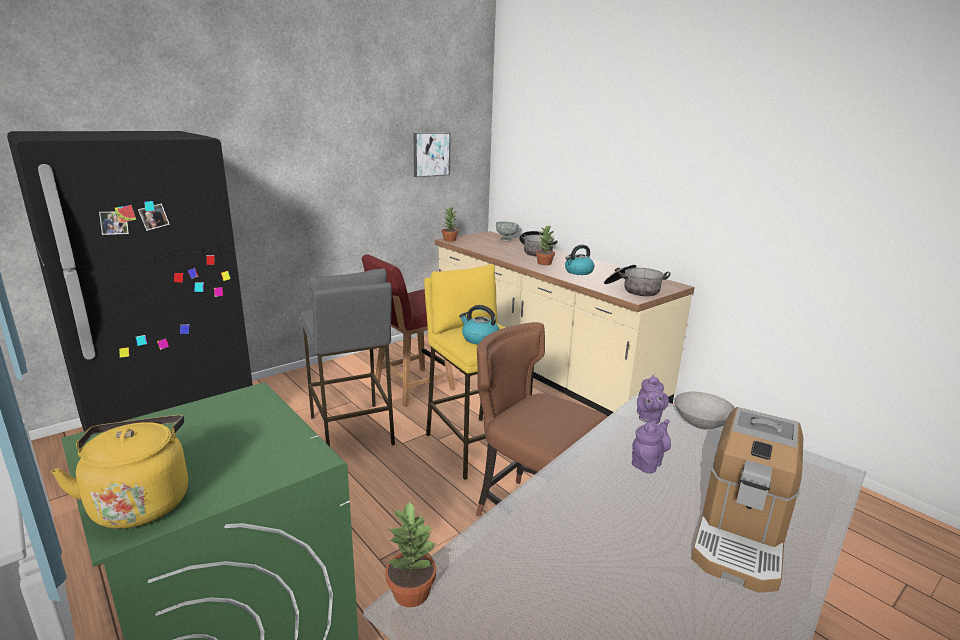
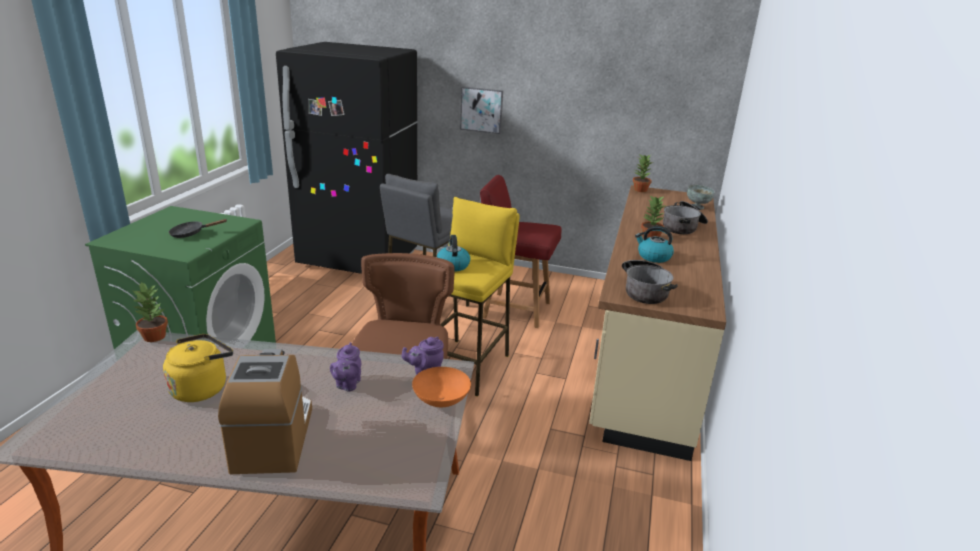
camera: 55 degrees right, 5 degrees up
yellow kettle [51,415,188,529] -> yellow kettle moved to [163,334,233,402]
picture [414,133,451,177] -> picture moved to [460,87,503,134]
purple teapot [632,419,671,473] -> purple teapot turned 90 degrees clockwise [330,342,361,392]
grey bowl [674,392,735,429] -> orange bowl [412,367,471,407]
coffee machine [691,407,803,593] -> coffee machine turned 90 degrees clockwise [218,349,312,474]
none -> black frying pan [169,219,228,238]

